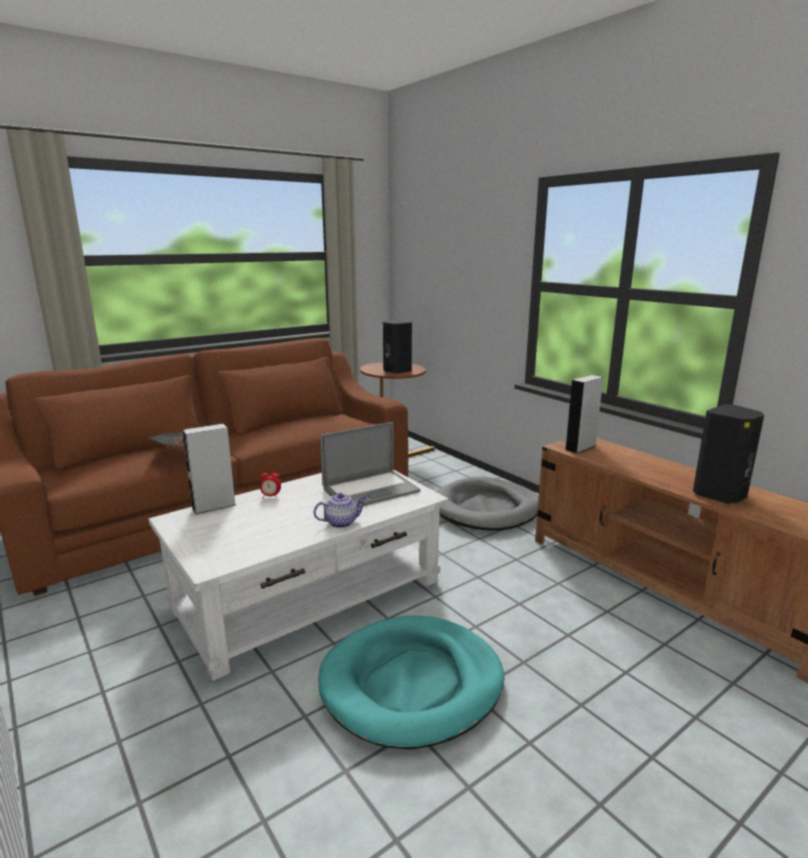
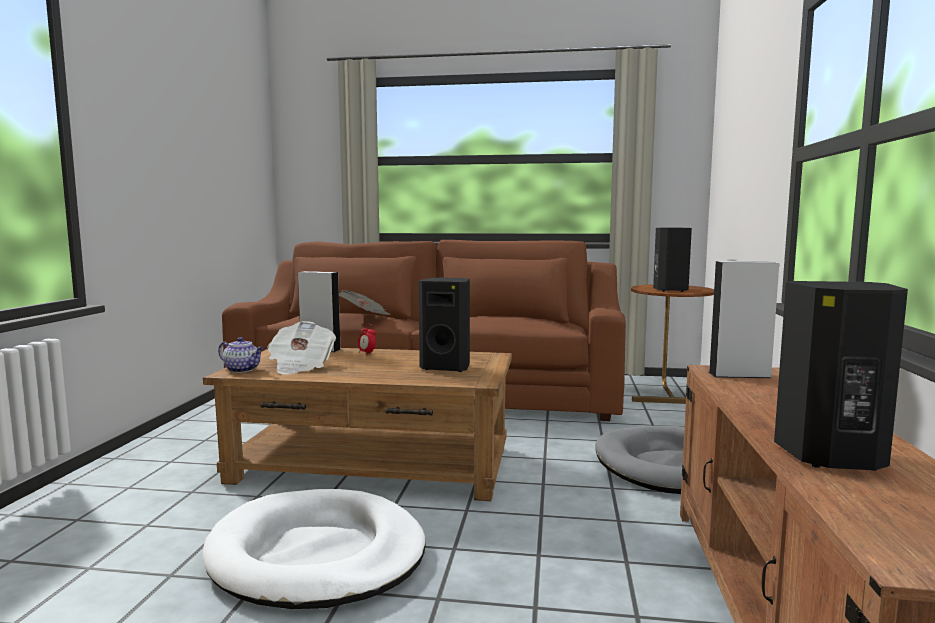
camera: 45 degrees right, 10 degrees down
white coffee table [148,470,449,681] -> brown coffee table [203,348,512,501]
teapot [314,493,367,528] -> teapot moved to [218,337,264,373]
turquoise dog bed [318,616,504,750] -> white dog bed [202,489,426,609]
laptop [320,422,420,506] -> black speaker [419,278,470,372]
none -> newspaper [267,321,336,375]

